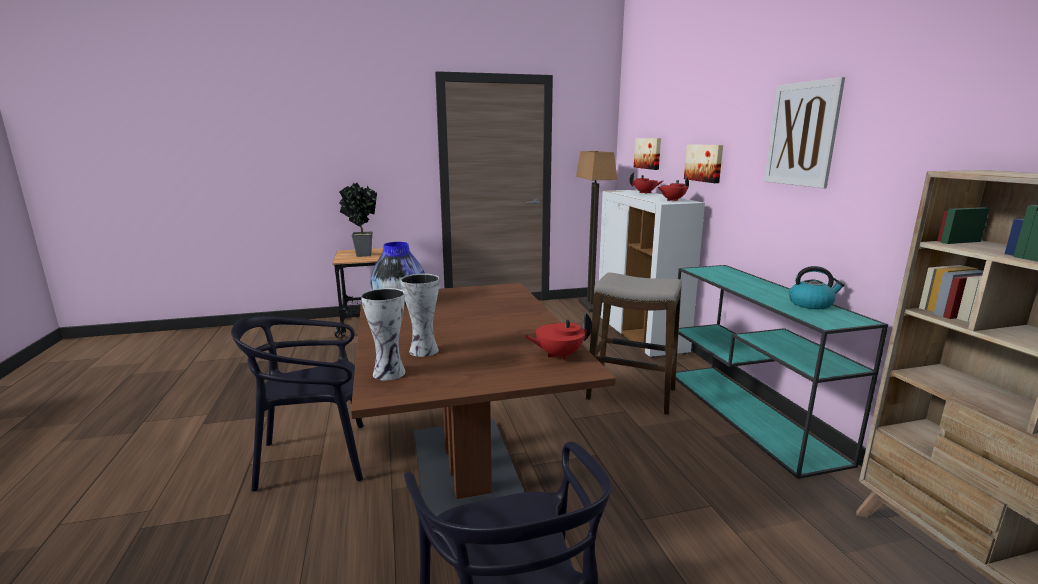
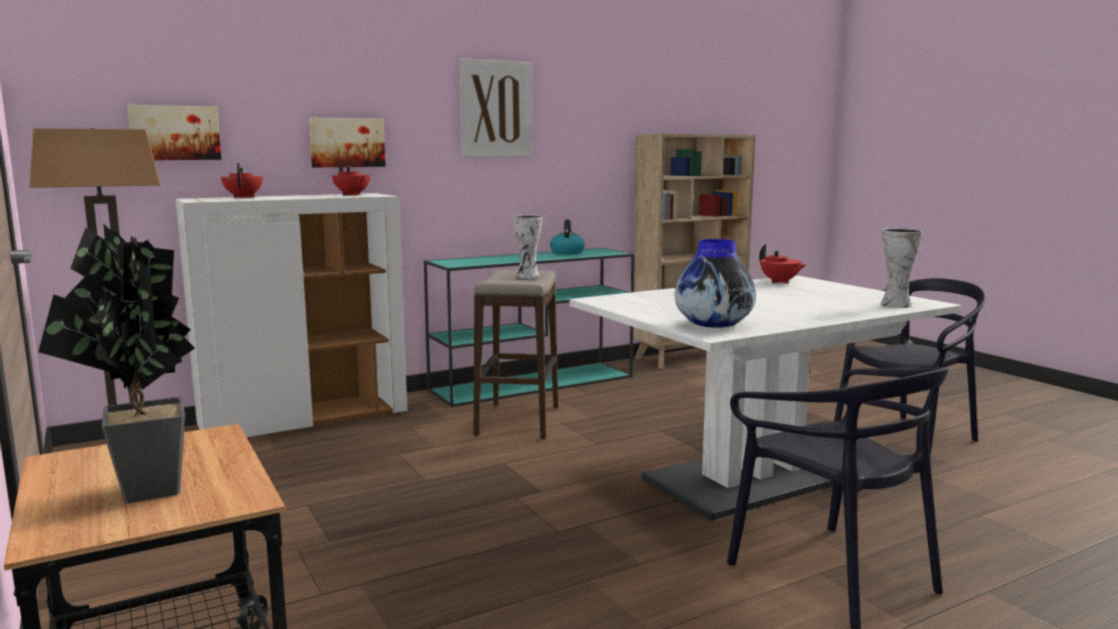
camera: 105 degrees left, 5 degrees down
brown dining table [351,283,616,516] -> white dining table [569,275,962,521]
vase [400,274,439,357] -> vase moved to [513,215,543,278]

